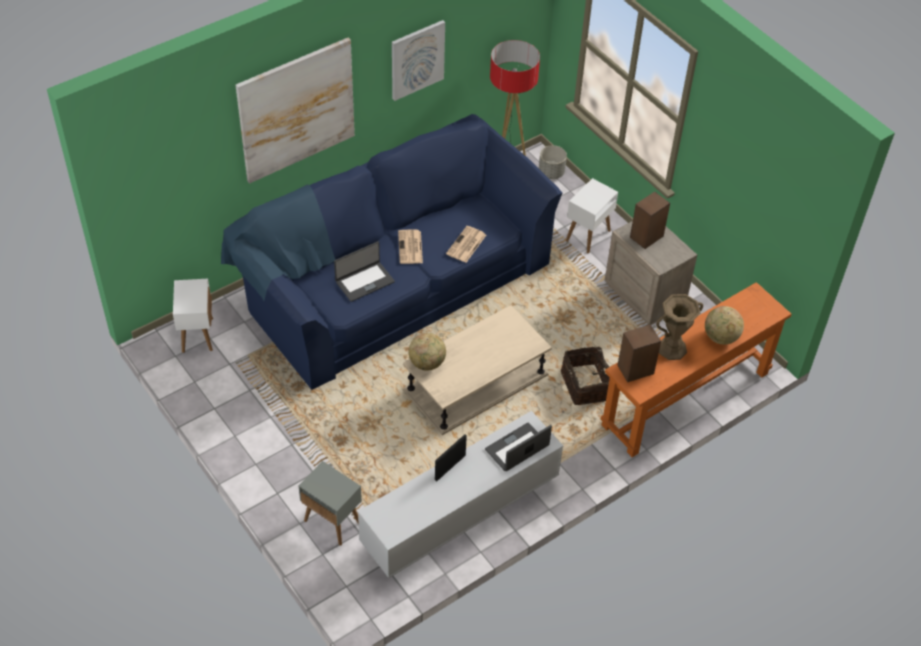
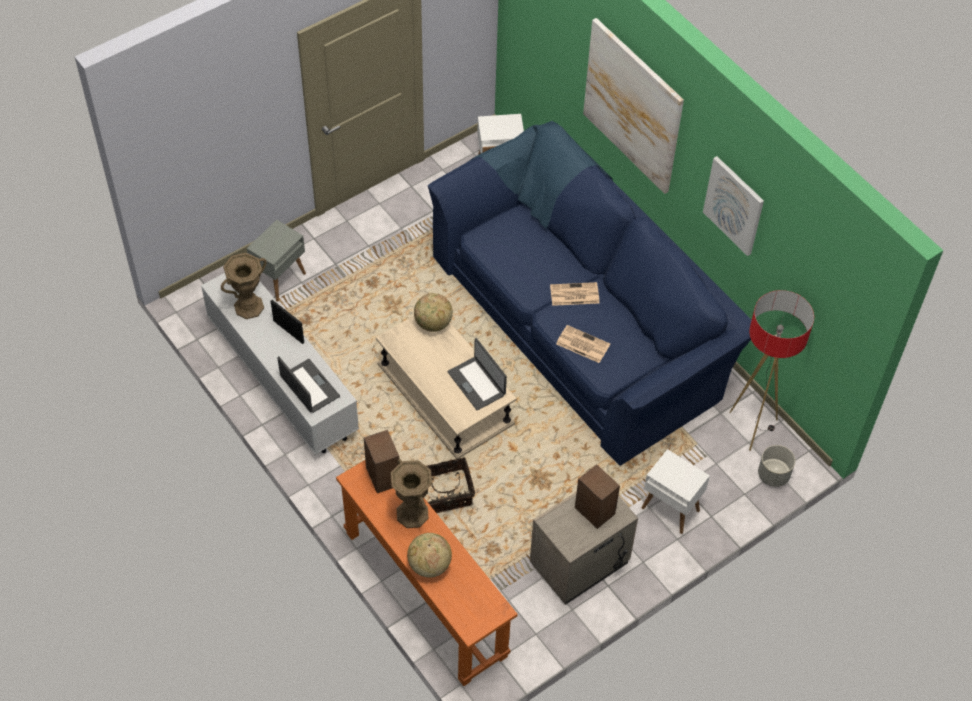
camera: 90 degrees right, 5 degrees up
laptop [334,241,395,302] -> laptop moved to [447,338,507,411]
none -> brown vase [221,253,267,319]

